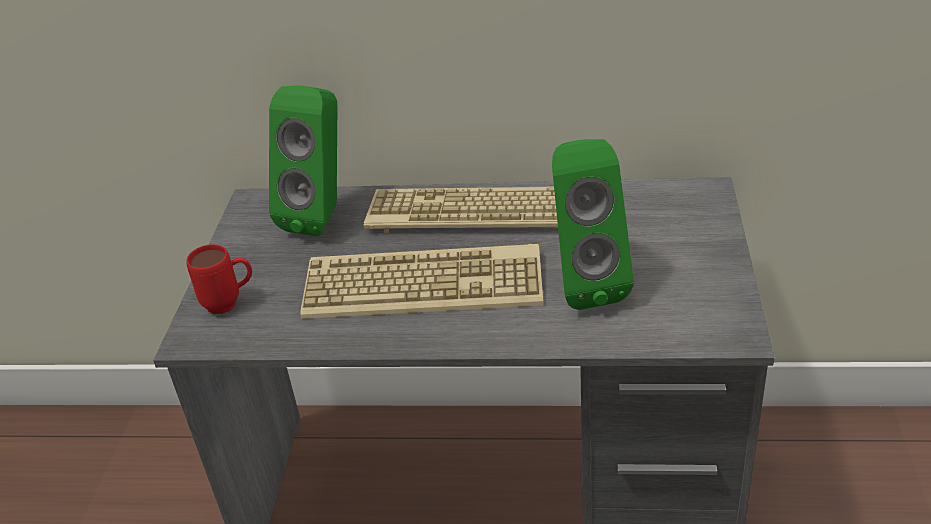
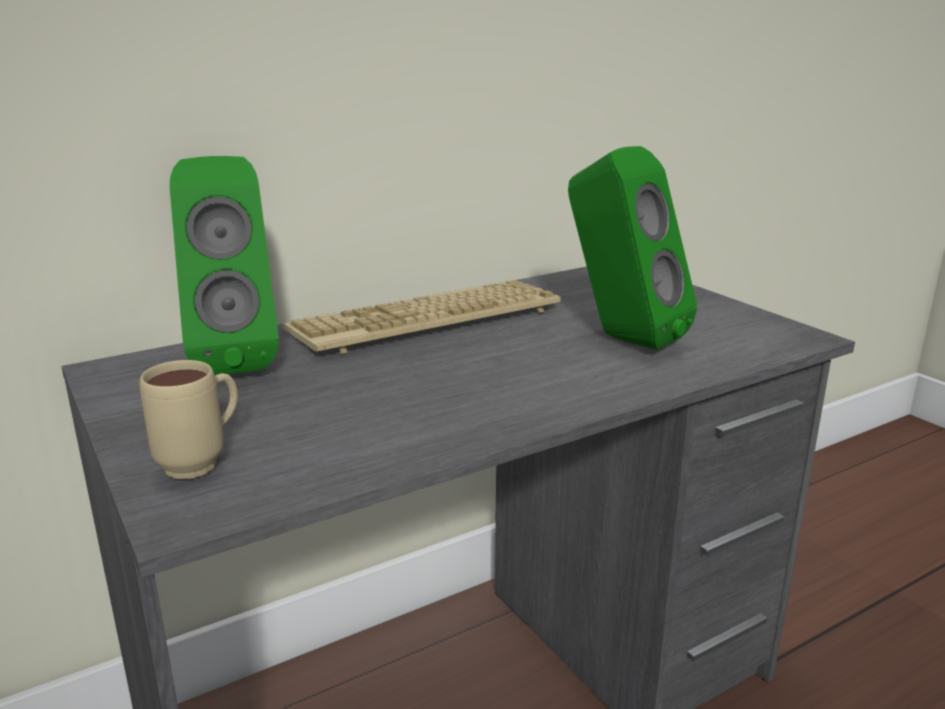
camera: 40 degrees left, 15 degrees down
red mug [186,244,252,314] -> beige mug [140,360,238,479]
keyboard [300,244,543,319] -> none

